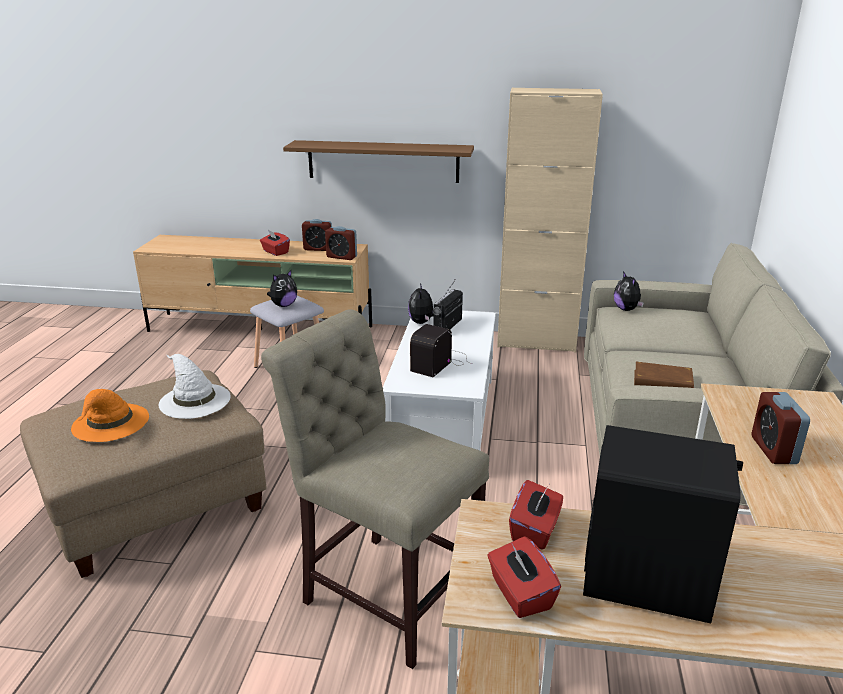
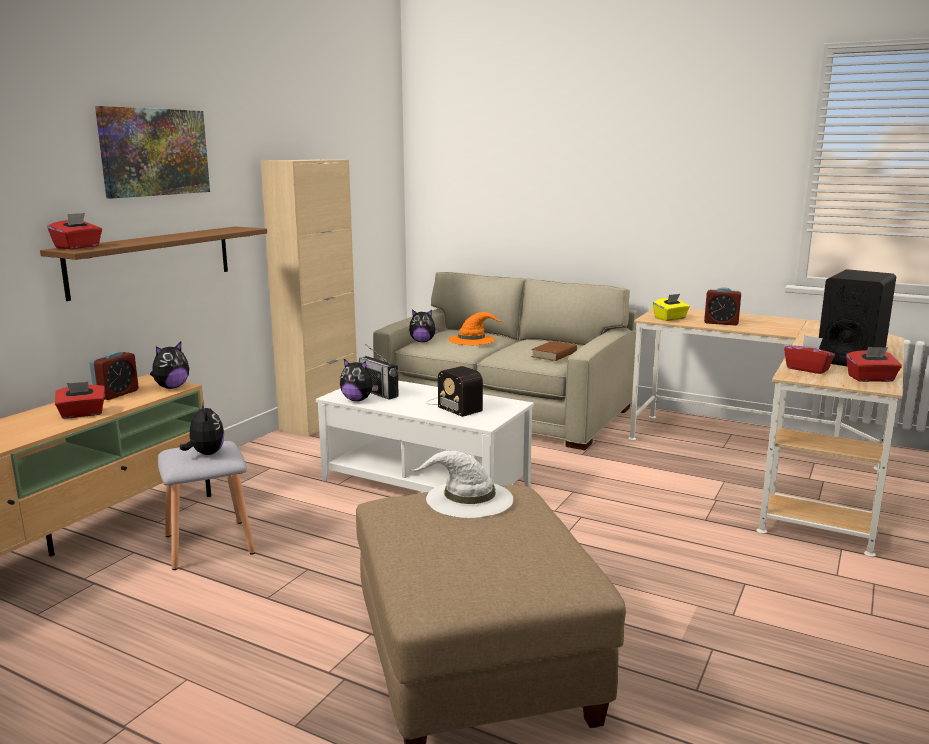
camera: 70 degrees left, 10 degrees down
orange hat [71,389,149,442] -> orange hat moved to [448,312,502,345]
beige chair [261,309,489,669] -> none
alarm clock [325,226,357,260] -> plush toy [150,342,189,389]
none -> red tissue box [47,213,102,249]
none -> picture [95,106,210,198]
none -> yellow tissue box [653,294,690,321]

